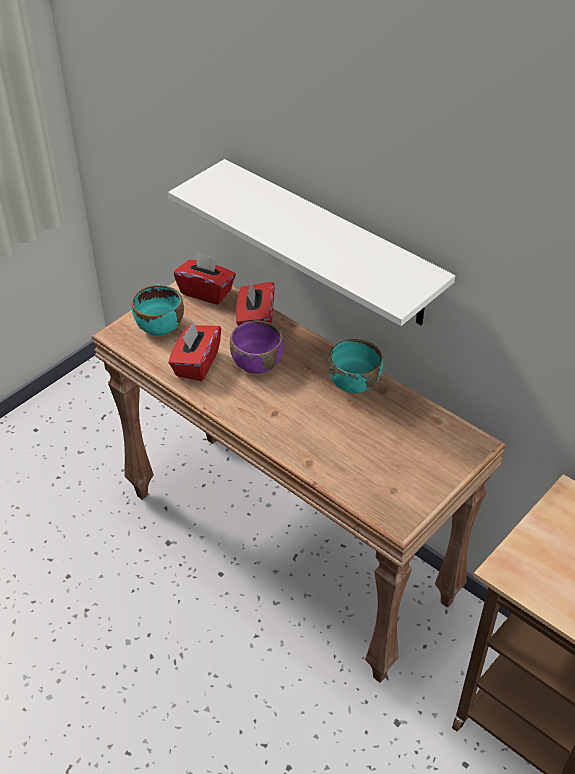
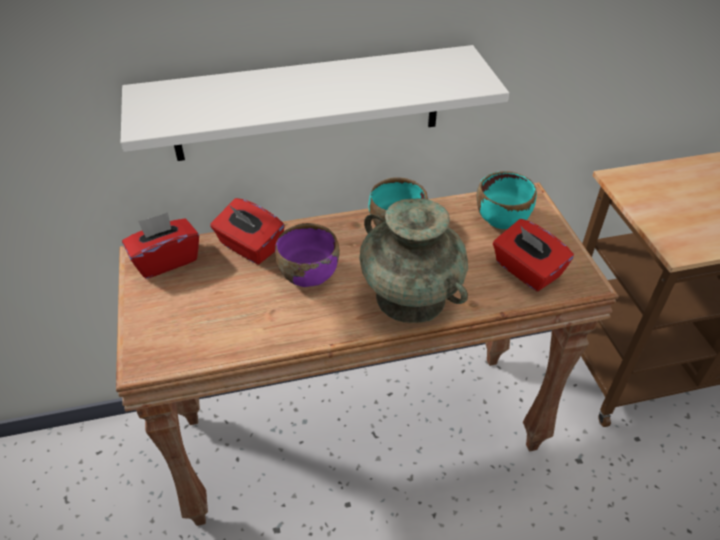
camera: 55 degrees left, 0 degrees up
turquoise bowl [132,285,184,336] -> turquoise bowl moved to [476,171,537,229]
red tissue box [169,322,221,381] -> red tissue box moved to [493,219,574,291]
none -> turquoise vase [359,198,468,323]

